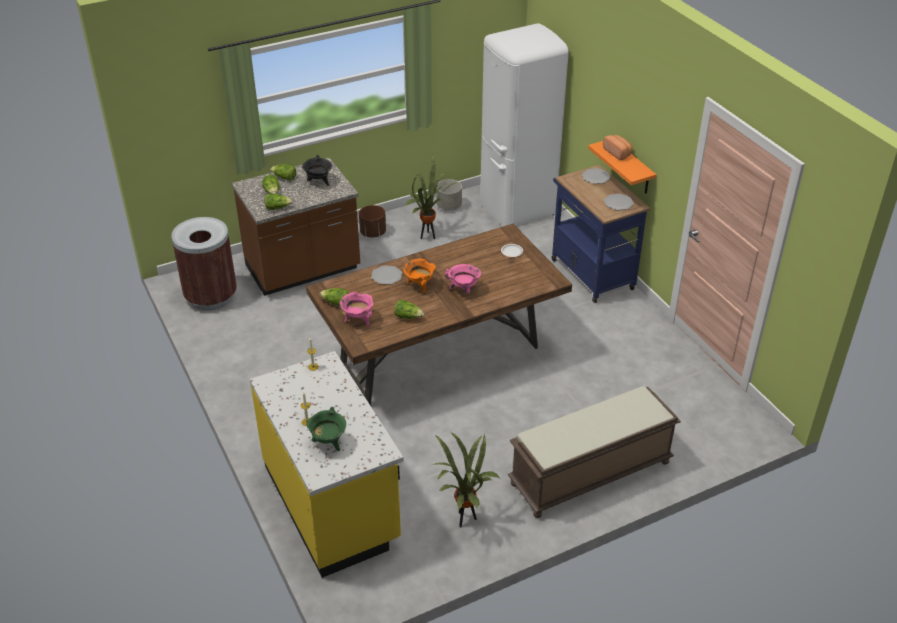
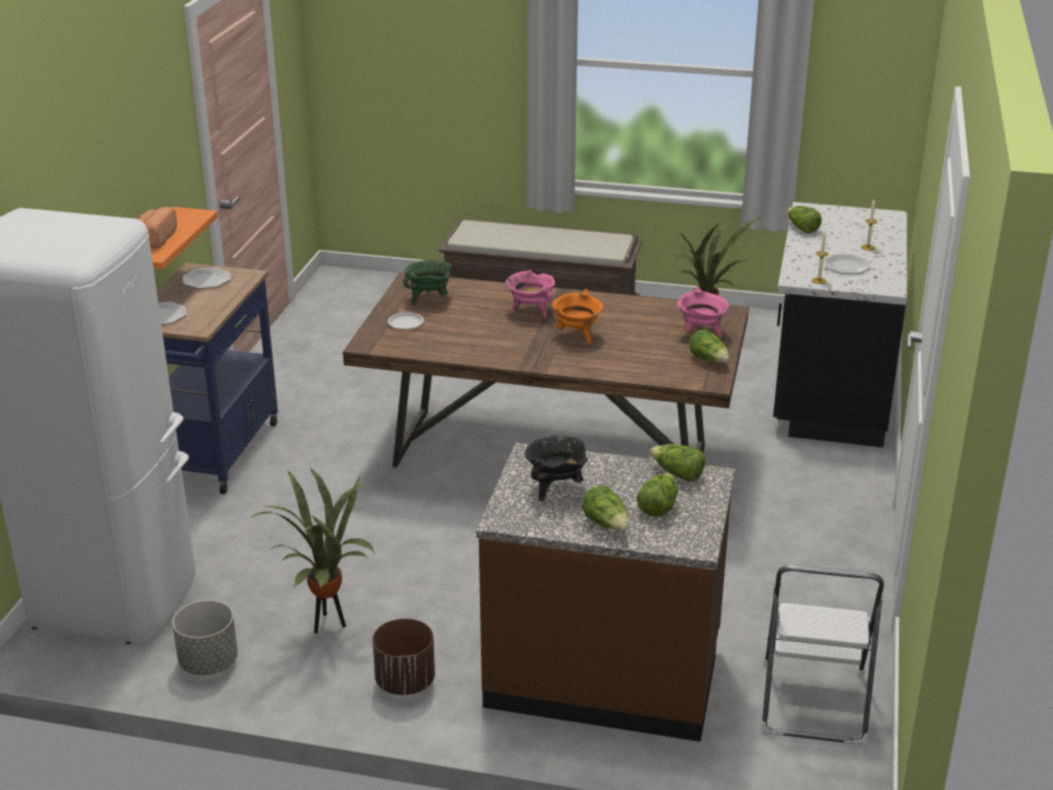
camera: 140 degrees left, 10 degrees down
brown trash can [171,217,237,311] -> white step ladder [761,565,884,746]
yellow counter [250,351,404,578] -> black counter [773,202,907,447]
green cooking pot [306,407,346,451] -> green cooking pot moved to [403,260,452,306]
plate [371,265,402,285] -> plate moved to [823,254,871,274]
lettuce [394,299,424,319] -> lettuce moved to [787,206,822,233]

